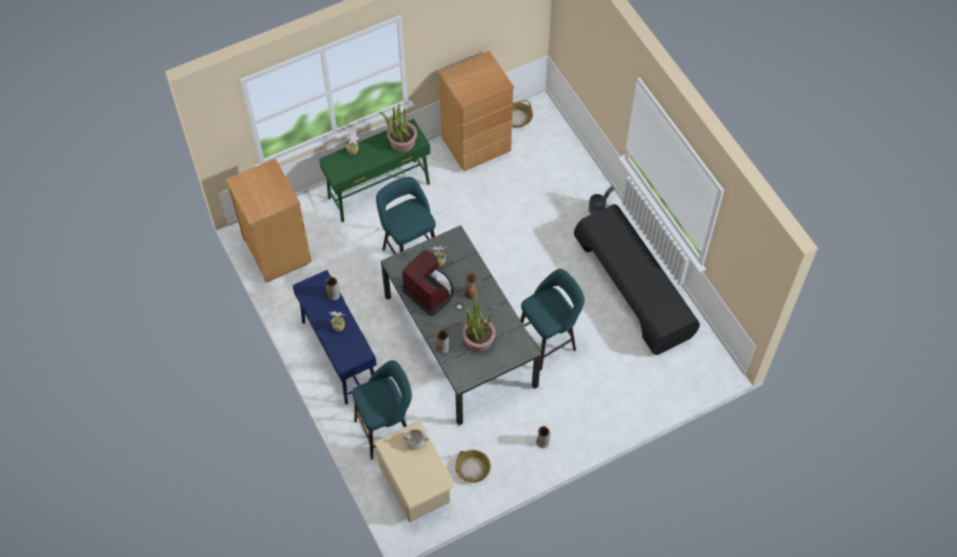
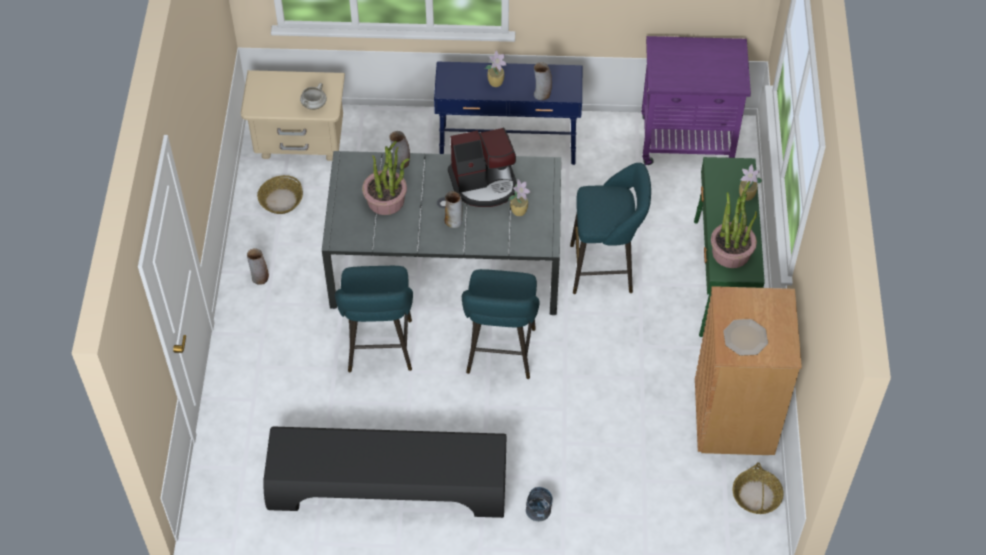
camera: 120 degrees right, 5 degrees down
brown dresser [225,158,312,282] -> purple cart [641,36,751,165]
turquoise stool [352,360,412,460] -> turquoise stool moved to [462,269,540,379]
none -> plate [723,319,768,356]

